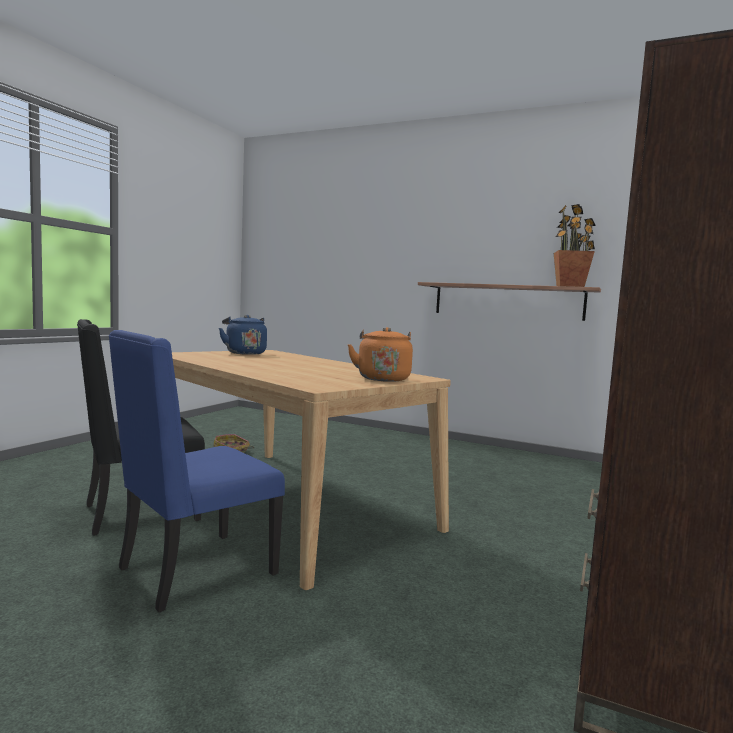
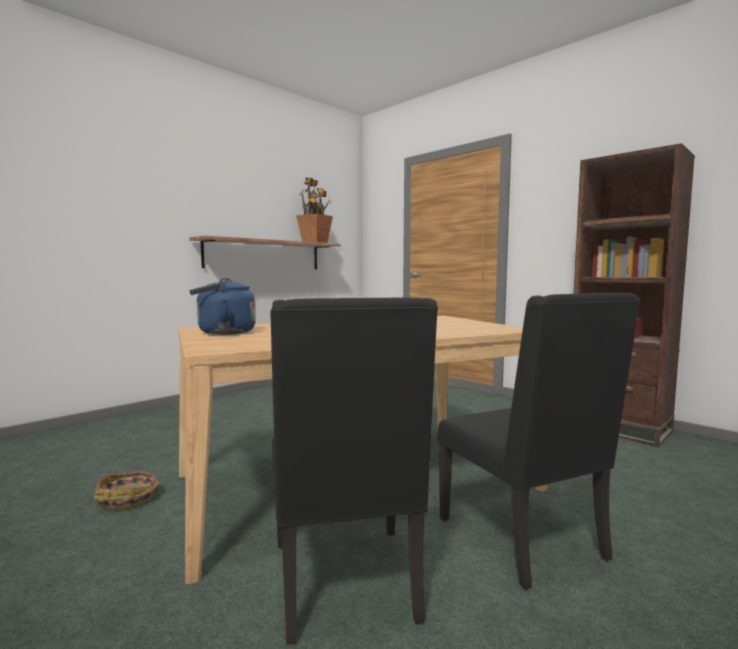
camera: 70 degrees left, 0 degrees up
blue chair [108,330,285,612] -> black chair [437,293,640,590]
orange kettle [348,327,413,382] -> none

